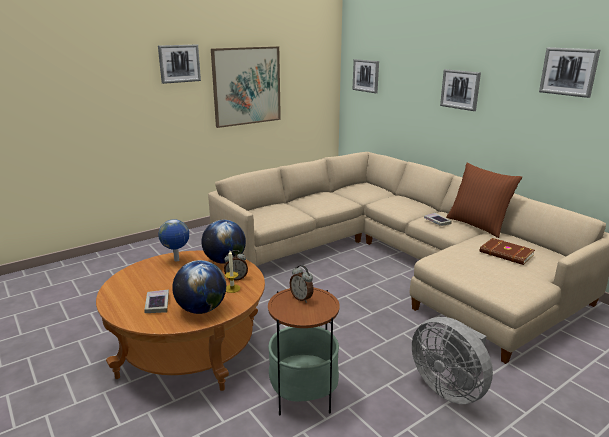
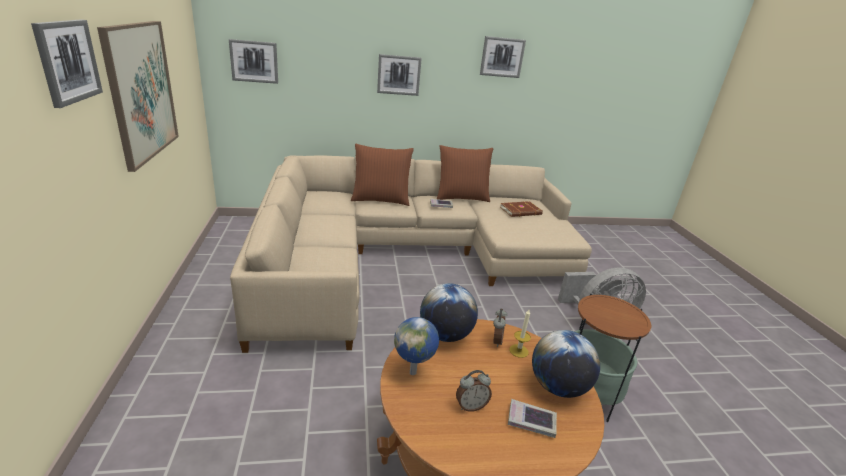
camera: 65 degrees left, 5 degrees up
alarm clock [290,265,314,303] -> alarm clock moved to [456,370,492,412]
none -> brown pillow [351,144,414,206]

